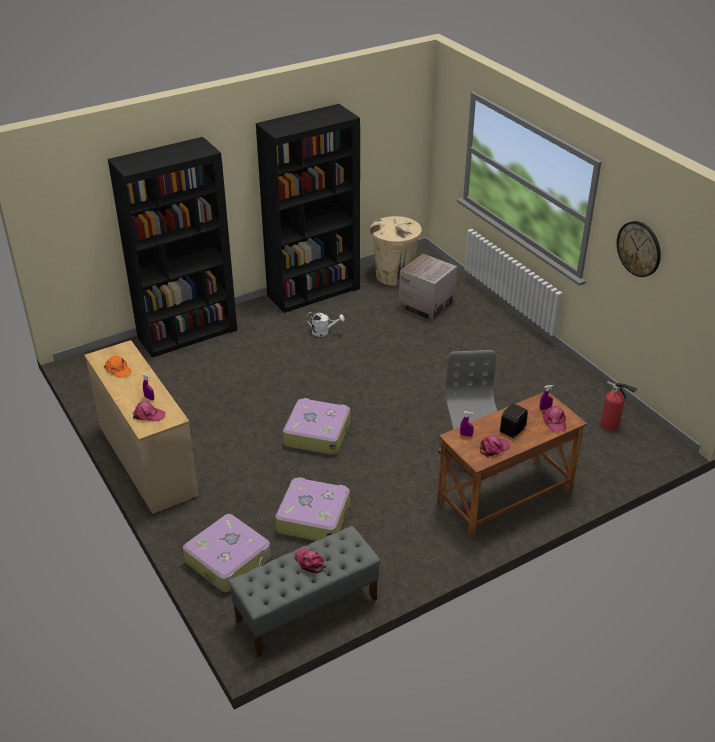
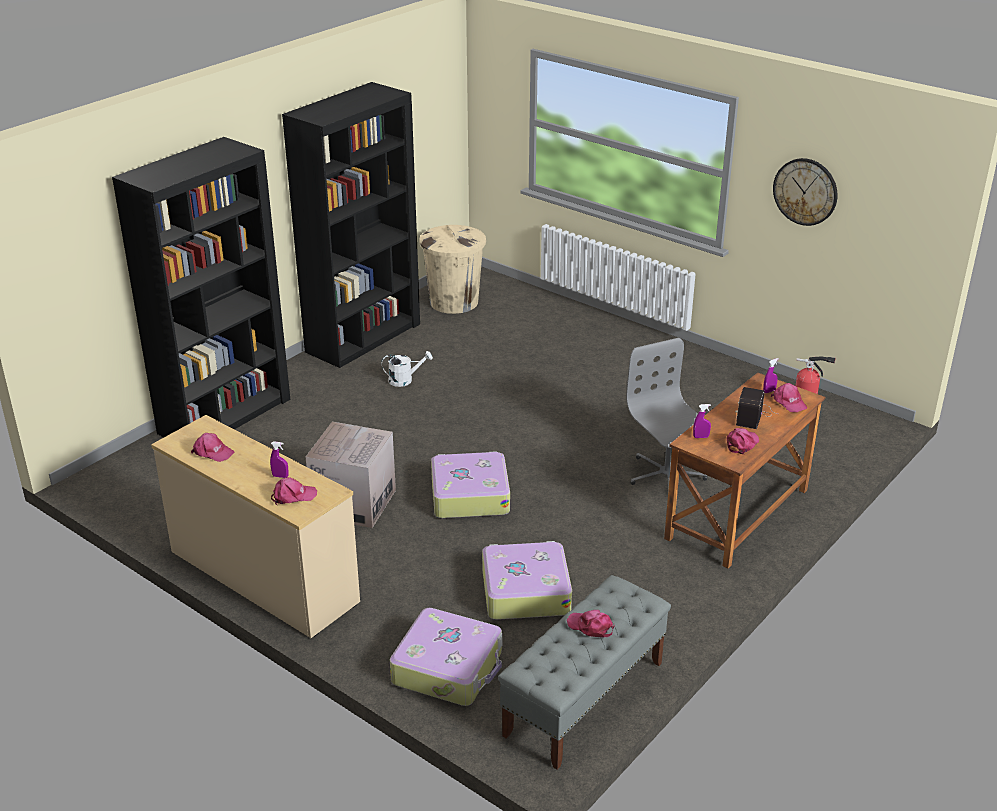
camera: 20 degrees left, 5 degrees down
orange cap [104,355,132,378] -> pink cap [191,433,234,462]
cardboard box [399,254,457,323] -> cardboard box moved to [306,422,396,528]

